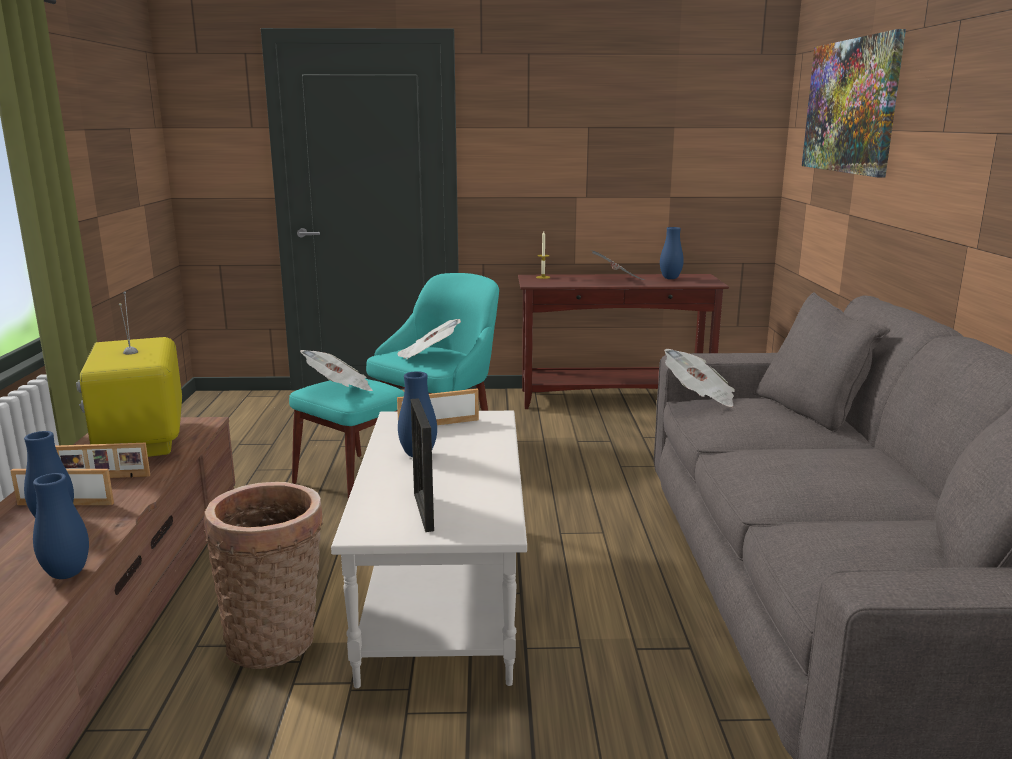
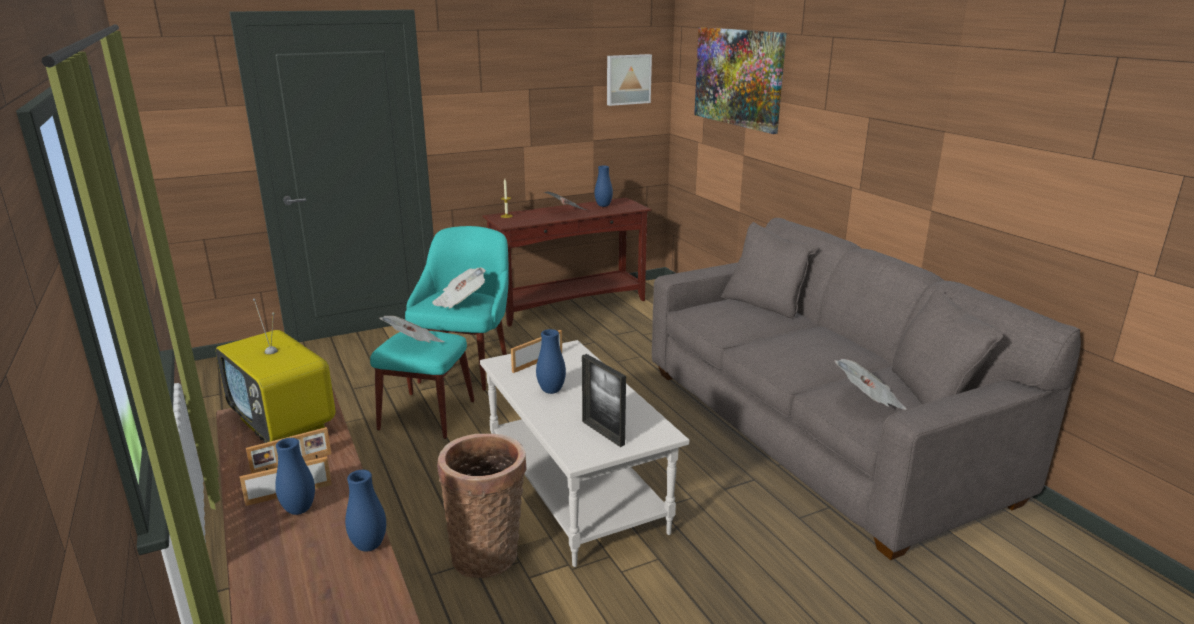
camera: 25 degrees left, 5 degrees up
newspaper [664,349,735,407] -> newspaper moved to [834,359,906,410]
none -> picture [607,54,652,106]

